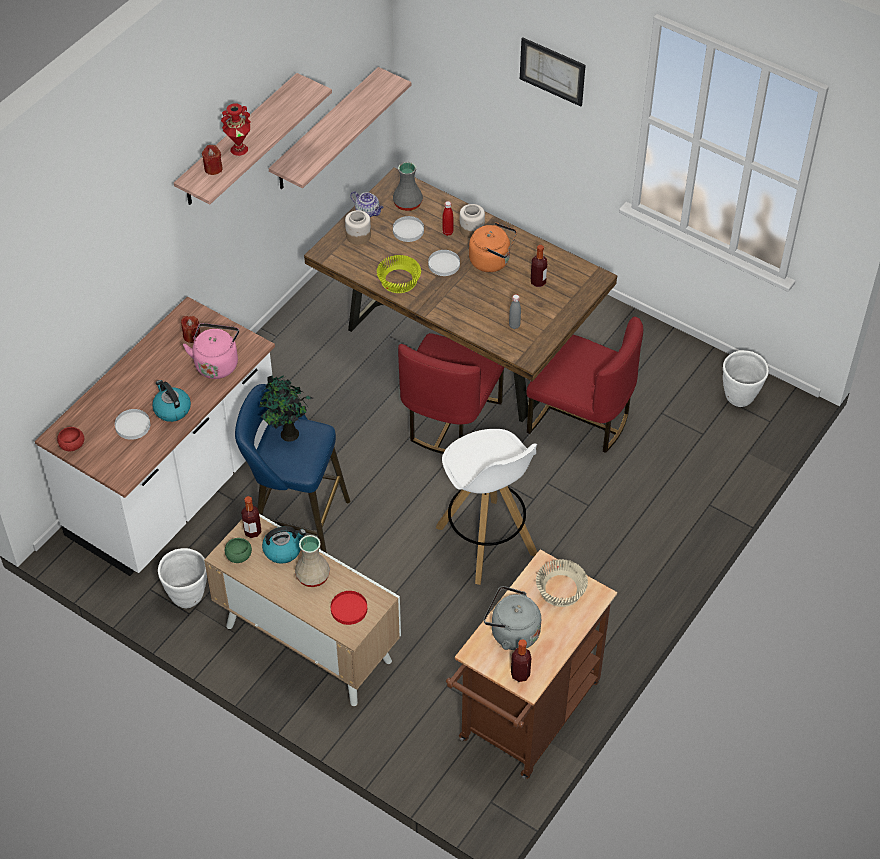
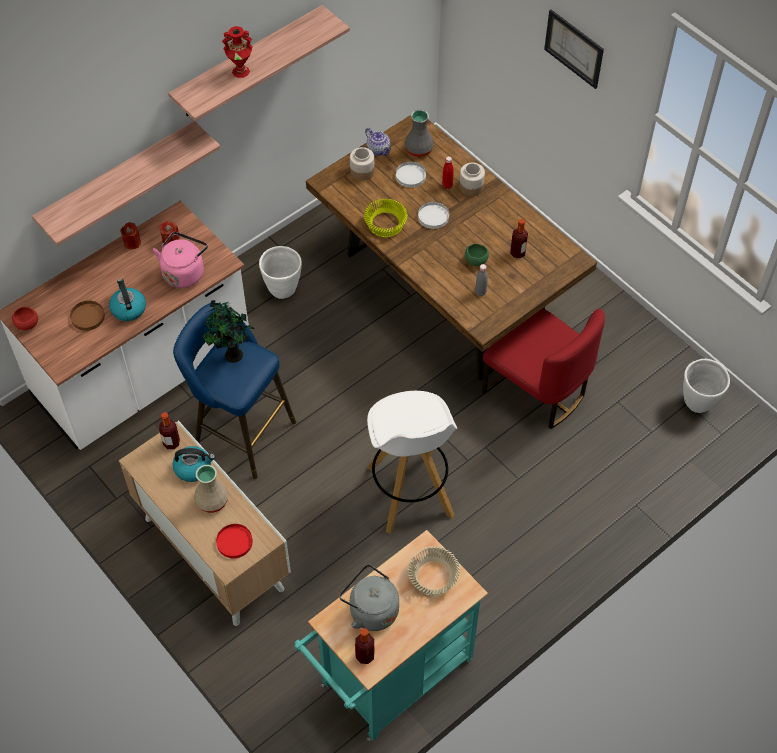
camera: 15 degrees right, 5 degrees up
white plate [115,409,150,440] -> brown plate [70,301,105,331]
white planter [158,548,207,608] -> white planter moved to [259,246,302,299]
red candle [202,145,223,175] -> red candle moved to [120,222,141,250]
green bowl [225,538,252,563] -> green bowl moved to [465,244,489,266]
shelf [269,67,411,189] -> shelf moved to [32,121,221,246]
red chair [398,333,504,454] -> none
brown cart [446,549,617,779] -> turquoise cart [294,530,488,741]
orange kettle [469,222,517,272] -> none

